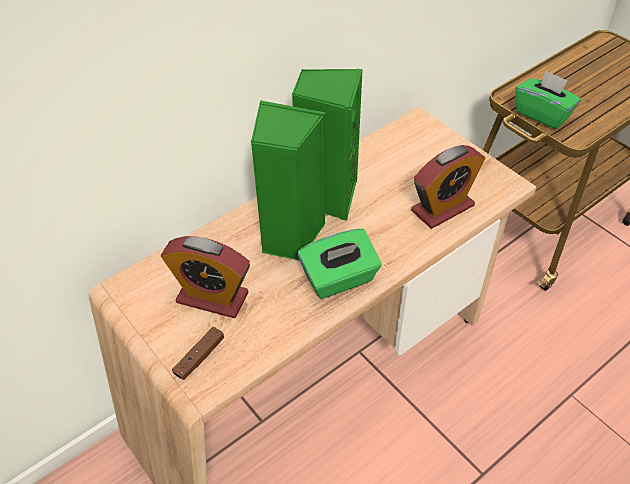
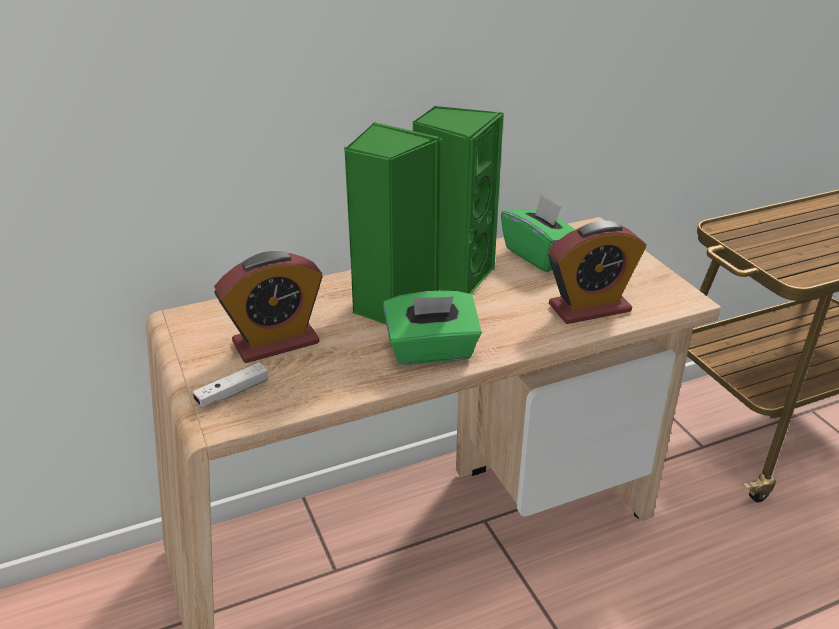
camera: 15 degrees right, 15 degrees down
alarm clock [161,236,250,318] -> alarm clock turned 60 degrees counterclockwise [214,251,323,363]
brown game controller [172,327,224,380] -> white game controller [193,363,269,407]
green tissue box [515,71,581,129] -> green tissue box moved to [501,195,576,272]

